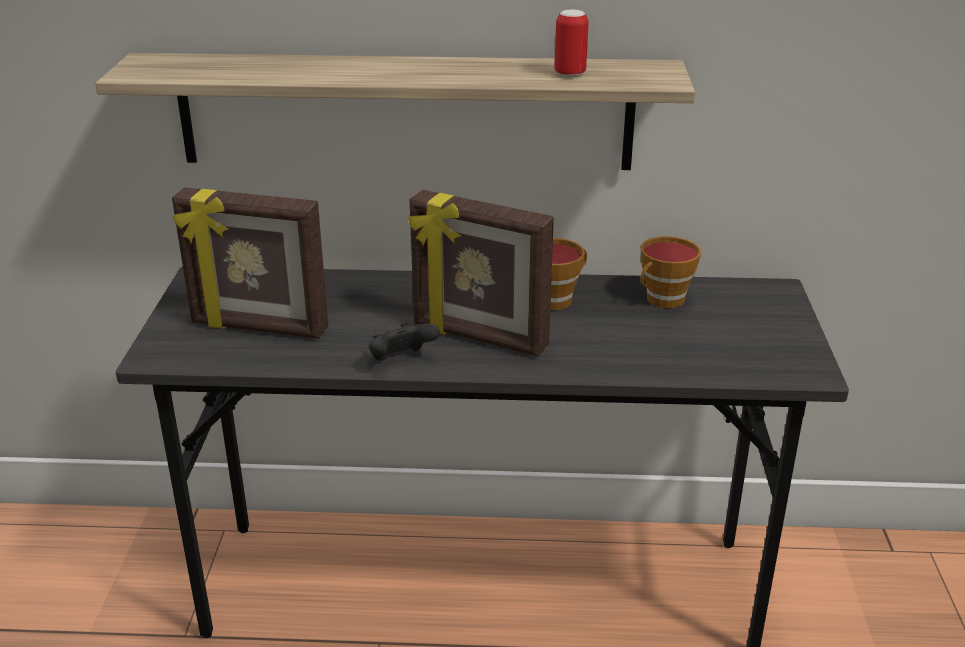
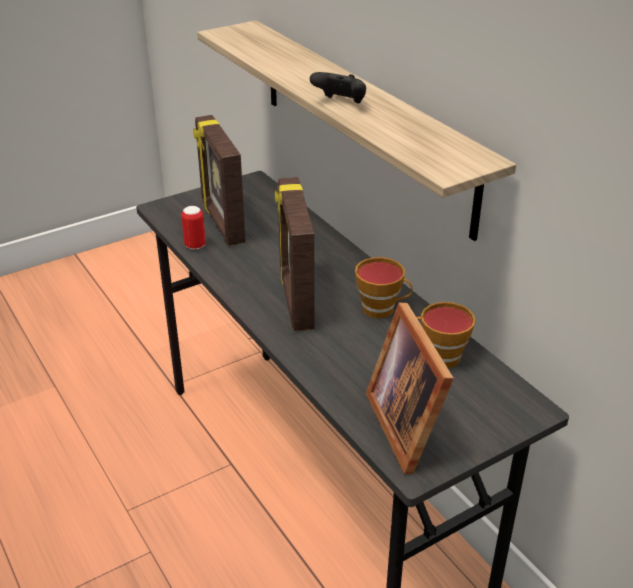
camera: 55 degrees right, 5 degrees up
black game controller [369,323,440,361] -> black game controller moved to [310,72,366,103]
can [554,10,589,77] -> can moved to [181,206,206,250]
none -> picture frame [366,302,454,474]

